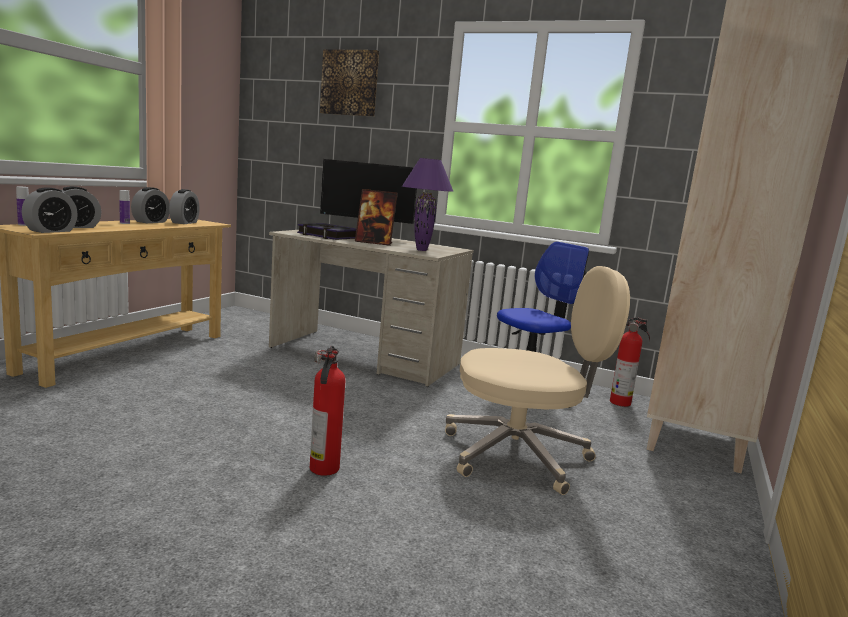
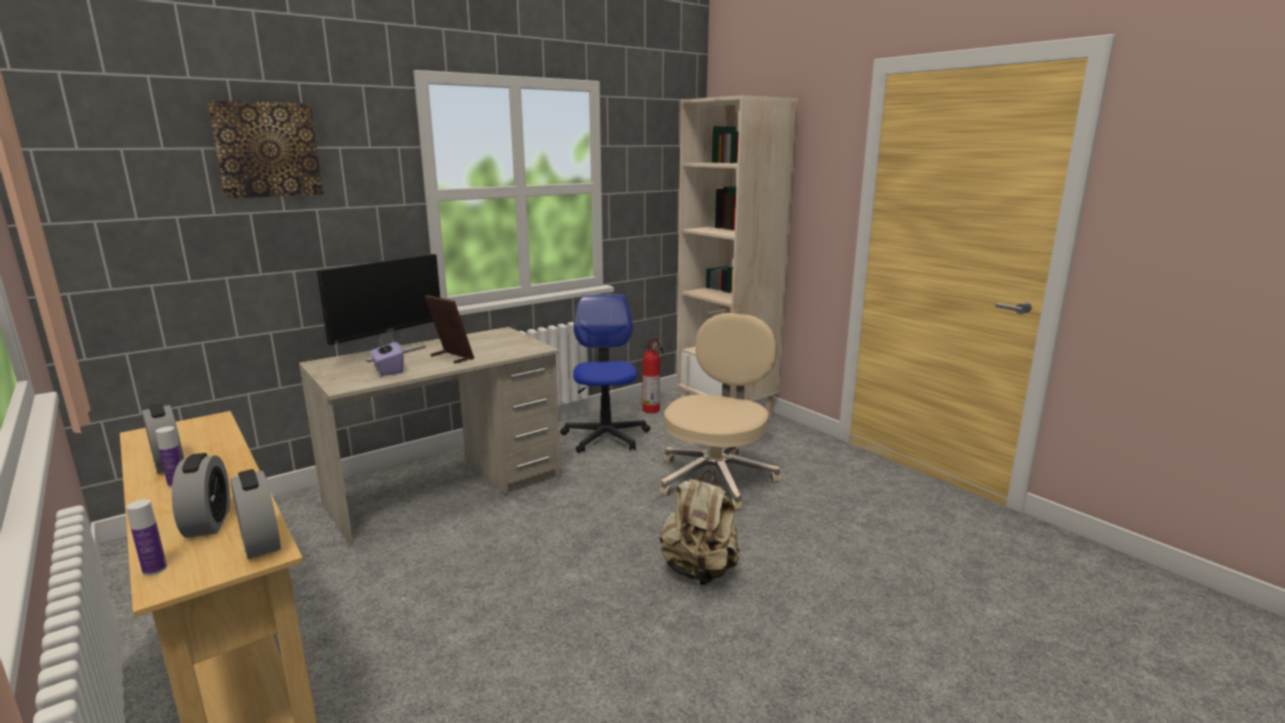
camera: 60 degrees left, 5 degrees up
alarm clock [169,189,200,224] -> none
book [297,223,356,240] -> purple tissue box [370,337,404,376]
fire extinguisher [310,346,345,476] -> beige backpack [660,470,740,585]
picture frame [355,189,398,246] -> picture frame turned 90 degrees counterclockwise [424,295,474,364]
purple table lamp [402,158,453,251] -> none

